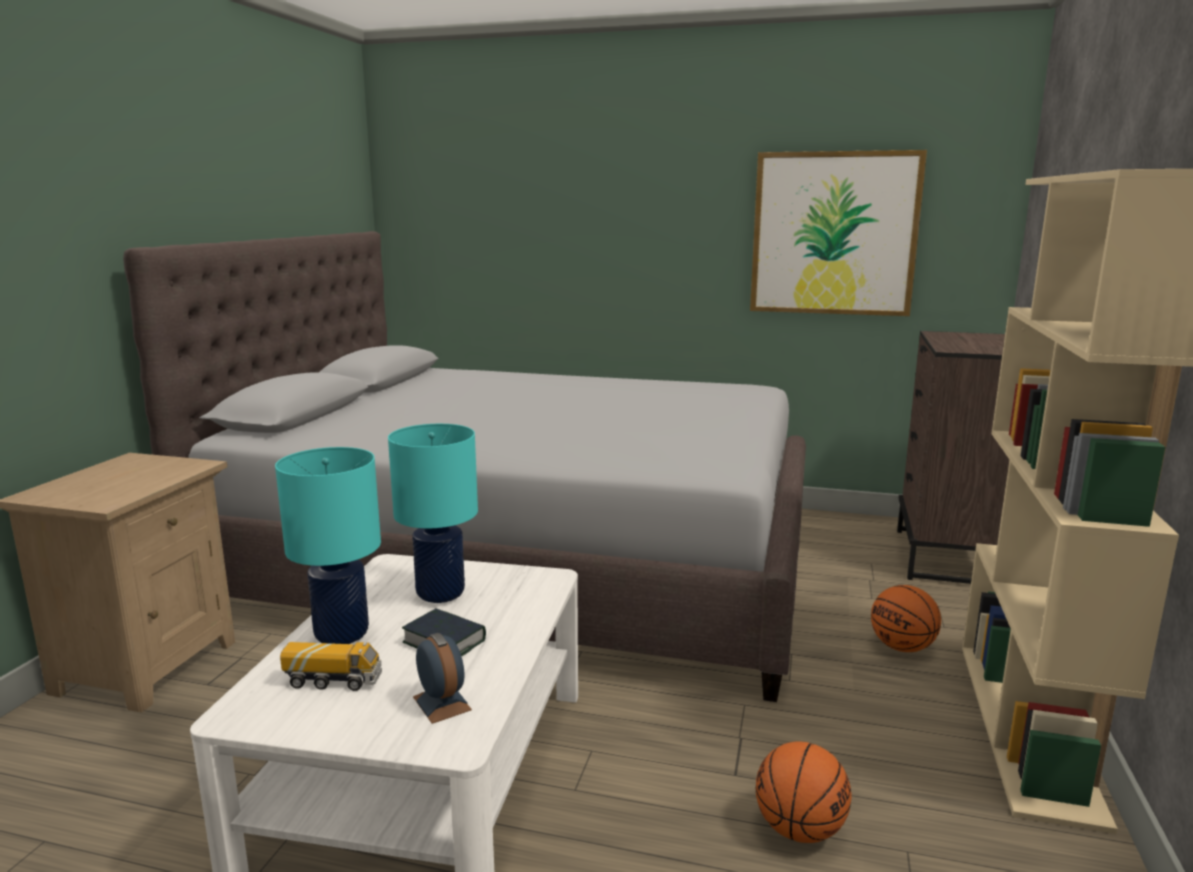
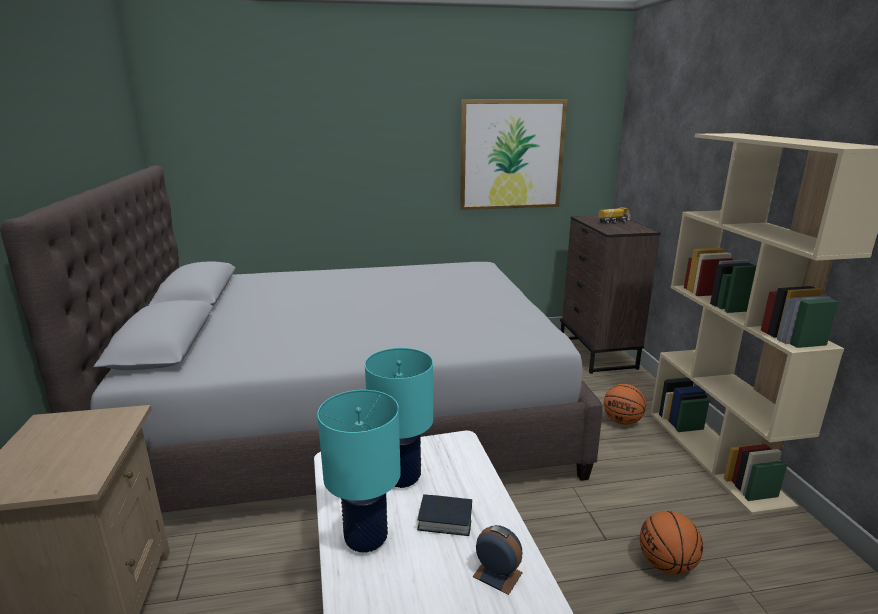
camera: 25 degrees left, 5 degrees up
toy truck [280,642,382,691] -> toy truck moved to [598,207,631,224]

